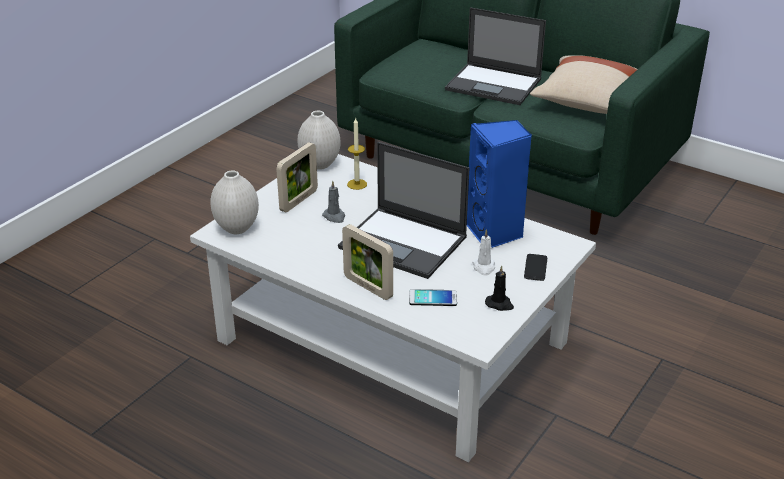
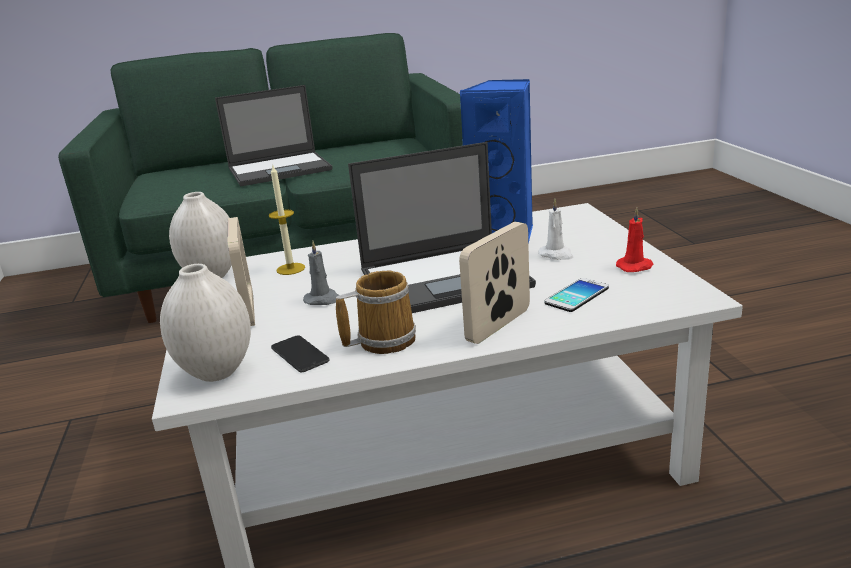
camera: 45 degrees left, 10 degrees down
picture frame [342,224,393,300] -> picture frame turned 135 degrees clockwise [459,222,530,344]
black candle [485,266,514,311] -> red candle [616,207,653,272]
phone [524,254,547,281] -> phone moved to [271,335,330,372]
beige pillow [530,55,637,114] -> none
none -> mug [336,271,416,354]

